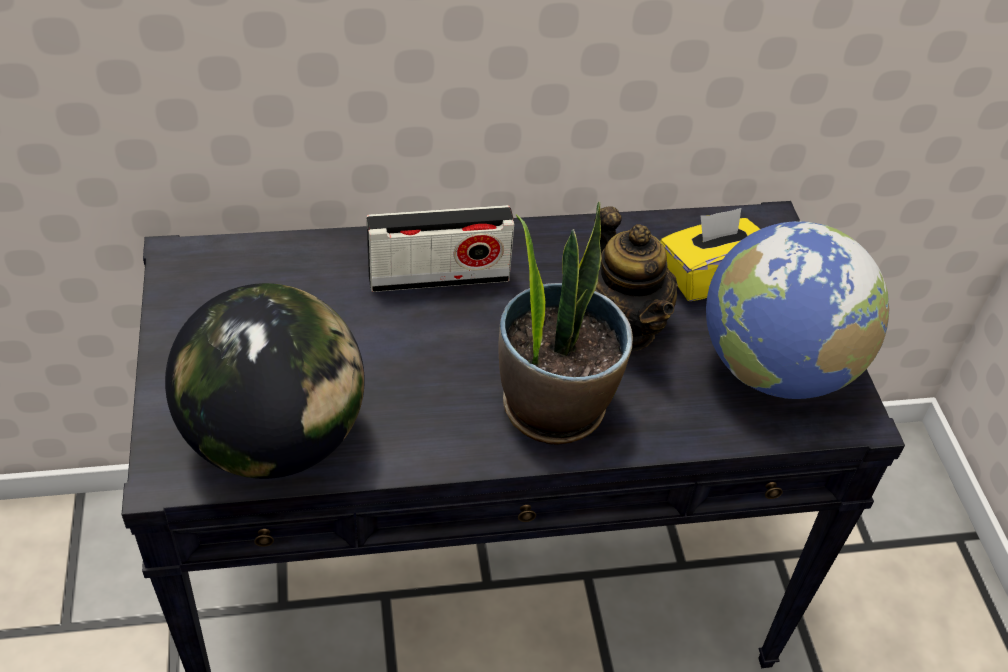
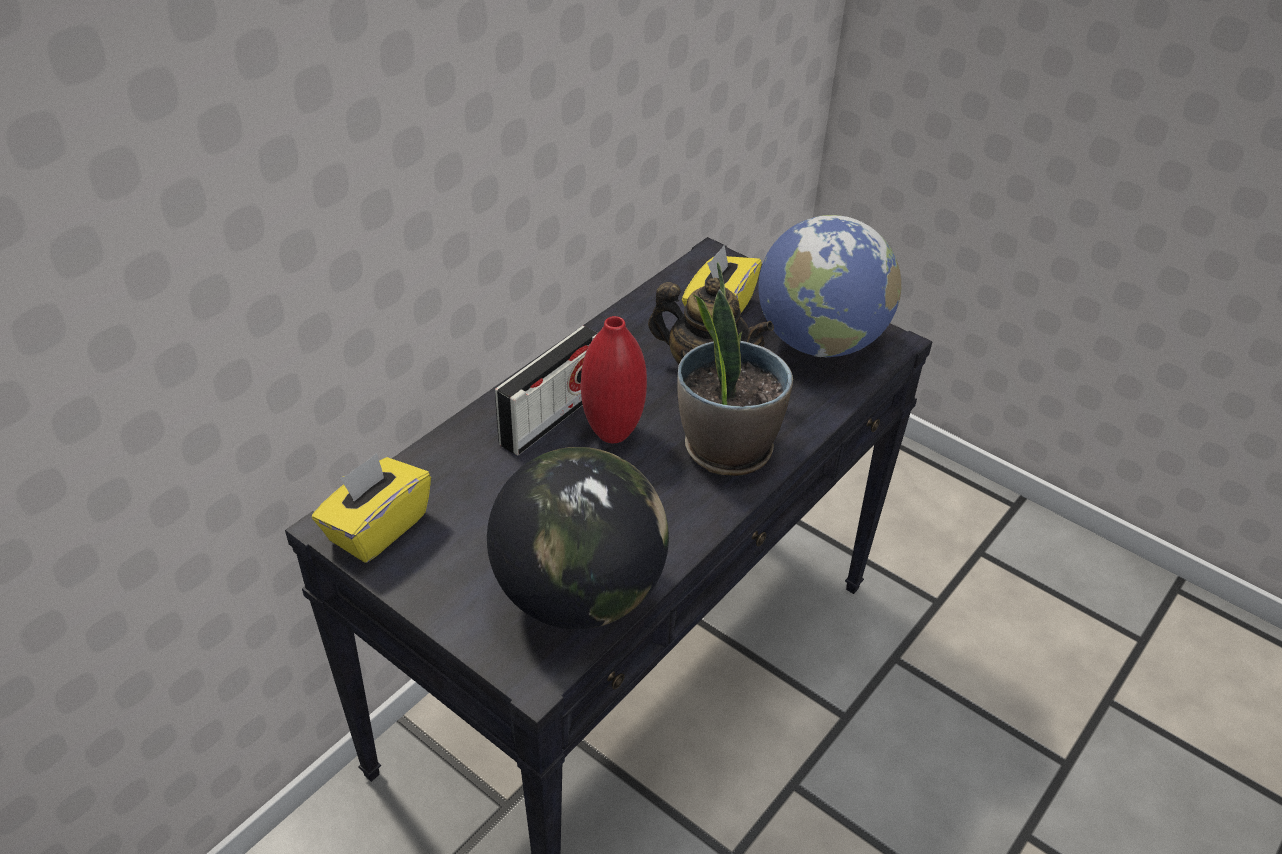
camera: 40 degrees left, 5 degrees down
none -> yellow tissue box [312,453,431,563]
none -> red vase [581,316,647,443]

